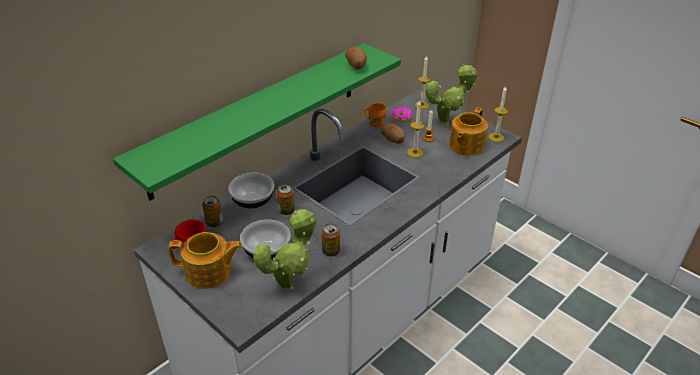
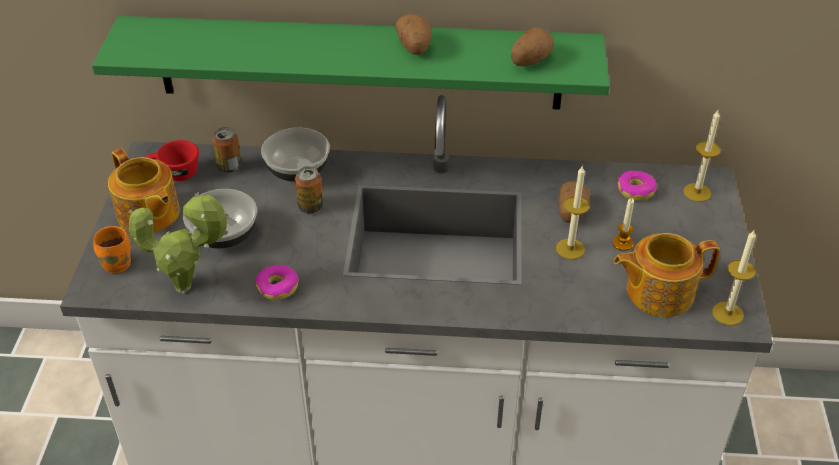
camera: 50 degrees right, 5 degrees up
can [321,223,340,257] -> donut [255,265,299,300]
orange mug [365,103,386,128] -> orange mug moved to [93,226,131,273]
potted plant [425,64,477,125] -> none
none -> potato [396,14,431,55]

